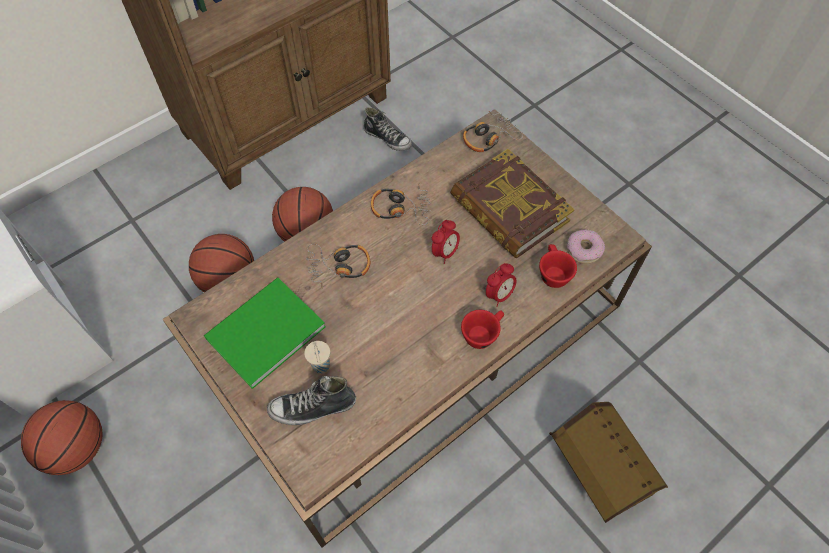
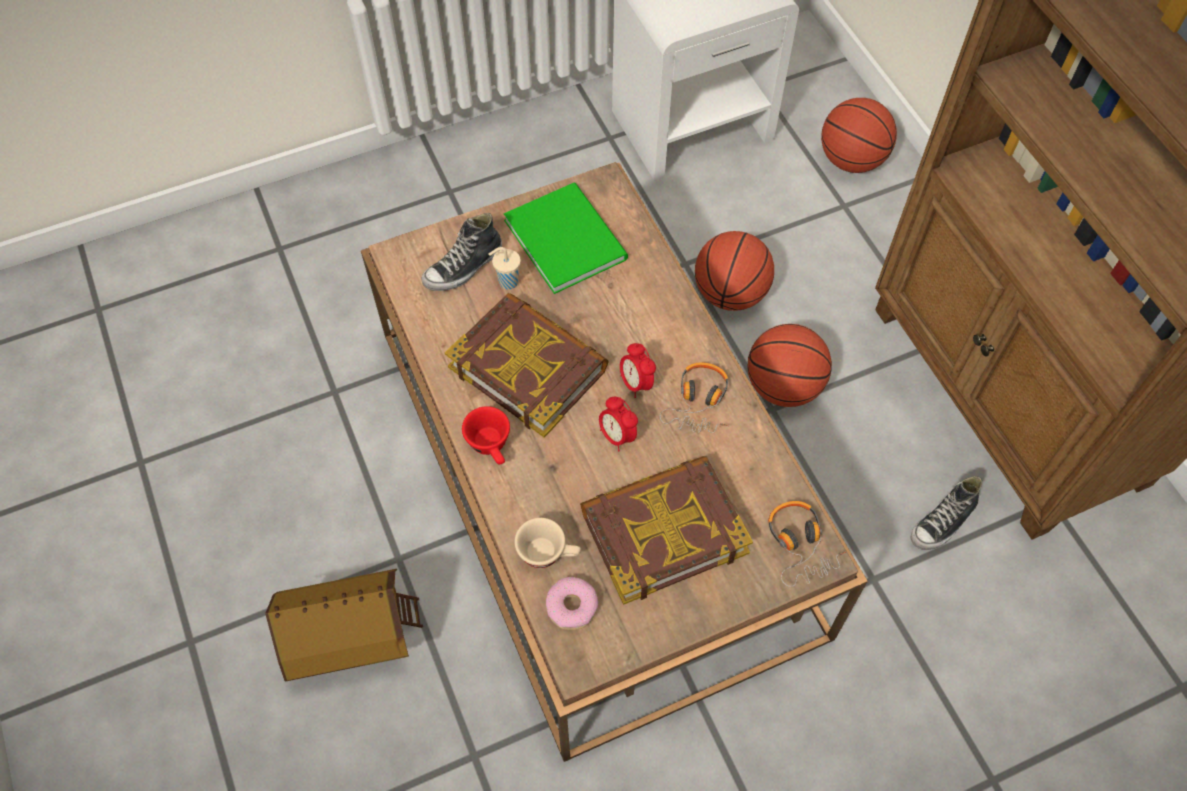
camera: 105 degrees right, 0 degrees up
basketball [21,400,103,475] -> basketball moved to [821,98,897,173]
shoe [267,376,356,425] -> shoe turned 135 degrees counterclockwise [422,213,502,291]
headphones [306,244,370,287] -> none
alarm clock [486,263,517,307] -> alarm clock moved to [620,343,656,398]
red cup [539,244,577,288] -> beige cup [515,518,581,568]
none -> book [445,293,609,438]

